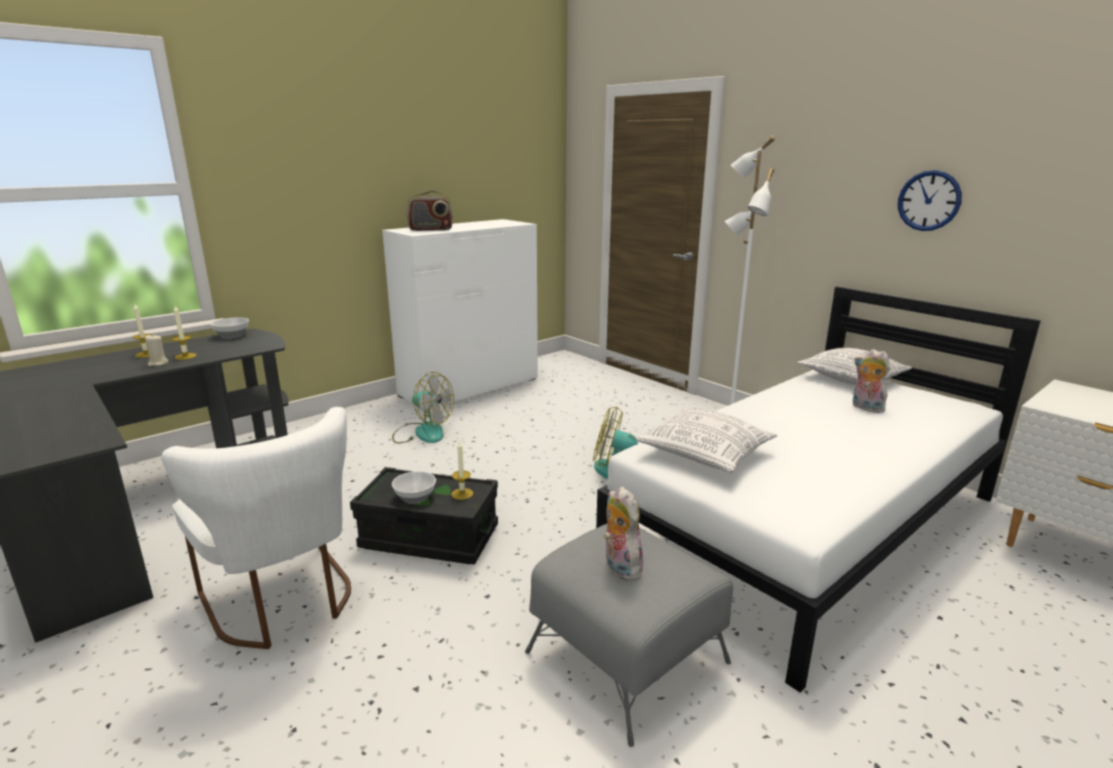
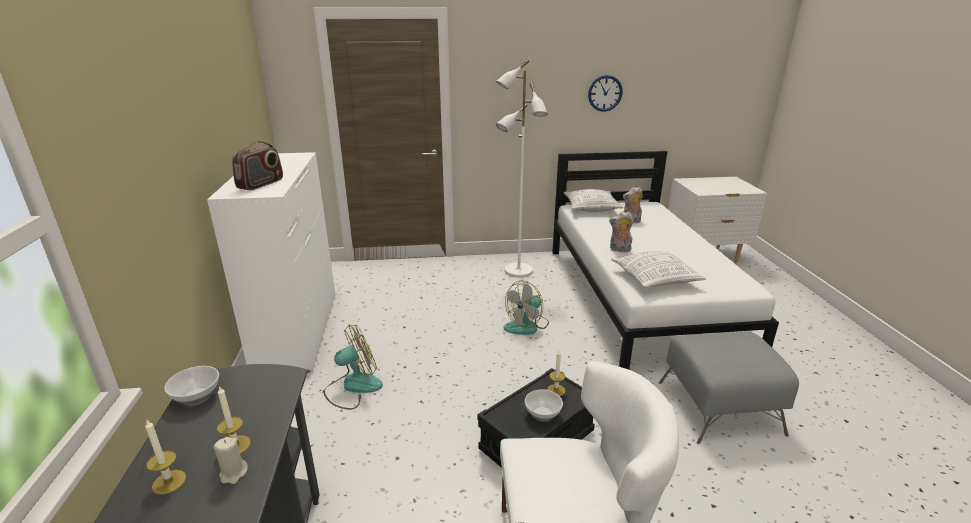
camera: 55 degrees left, 5 degrees up
plush toy [604,486,646,580] -> plush toy moved to [609,212,633,252]

